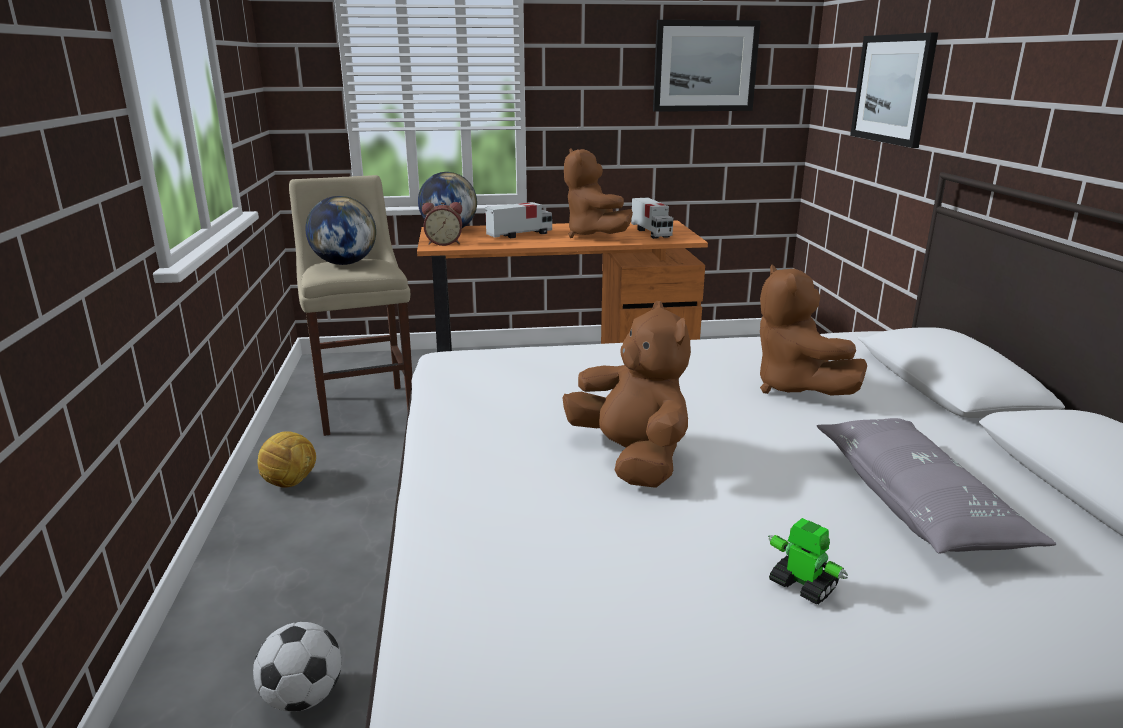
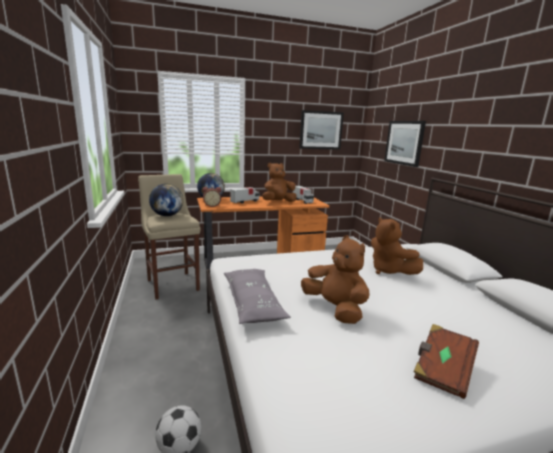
camera: 10 degrees left, 5 degrees down
football [258,431,316,488] -> none
brown plush toy [564,148,633,238] -> brown plush toy turned 90 degrees clockwise [263,163,297,202]
toy robot [768,518,848,604] -> brown book [414,324,479,399]
grey pillow [817,418,1057,554] -> grey pillow moved to [224,269,291,324]

